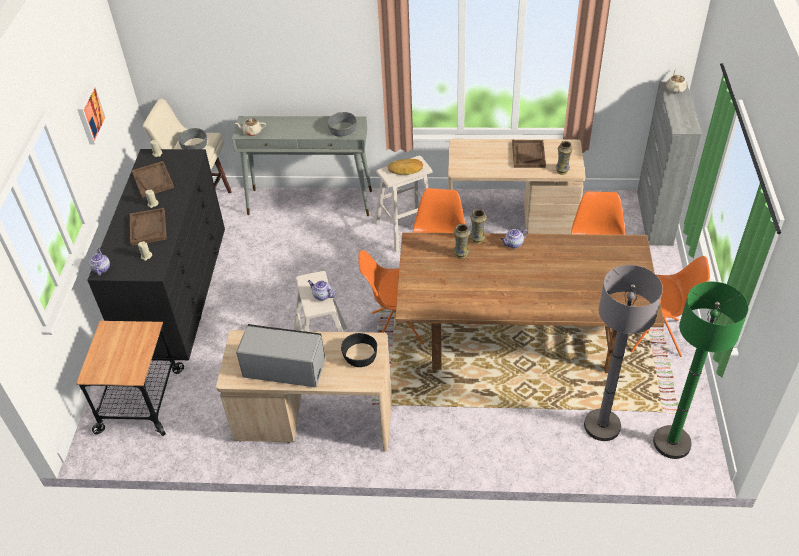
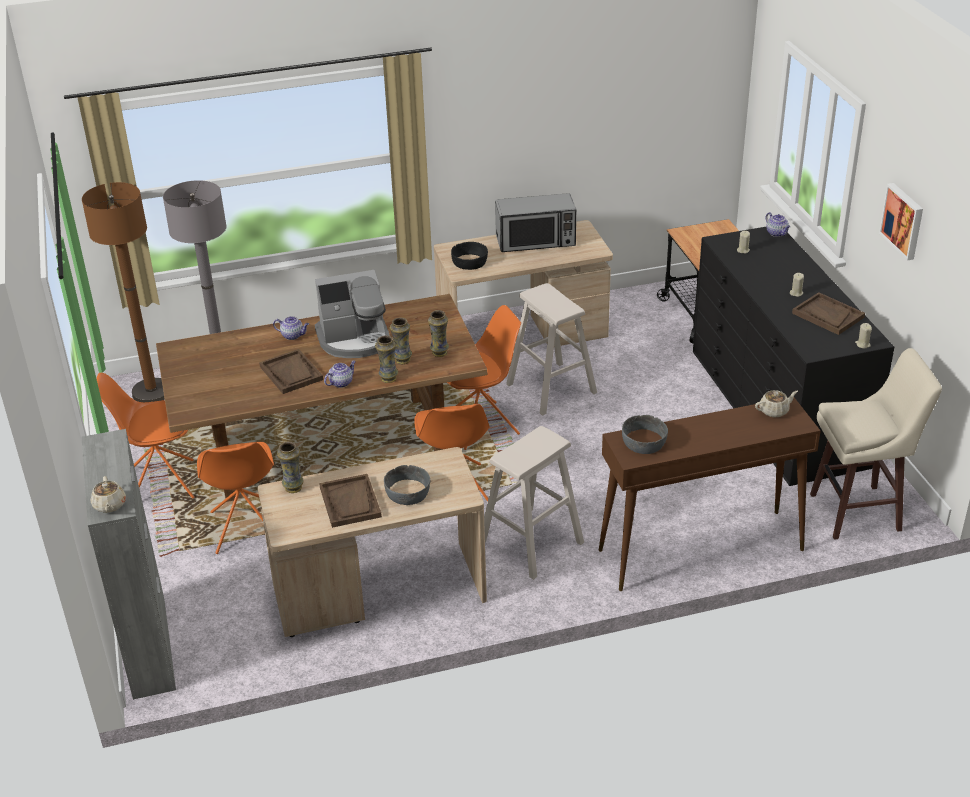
camera: 160 degrees right, 10 degrees down
brown tray [130,208,167,246] -> brown tray moved to [259,349,323,394]
grey bowl [178,128,207,149] -> grey bowl moved to [384,465,430,505]
grey console table [232,116,372,216] -> brown console table [599,398,821,591]
teapot [308,280,335,301] -> teapot moved to [273,316,309,340]
bread [387,159,423,175] -> none
green floor lamp [653,281,749,459] -> brown floor lamp [82,182,165,402]
none -> coffee machine [315,270,390,358]
none -> vase [428,310,449,357]

